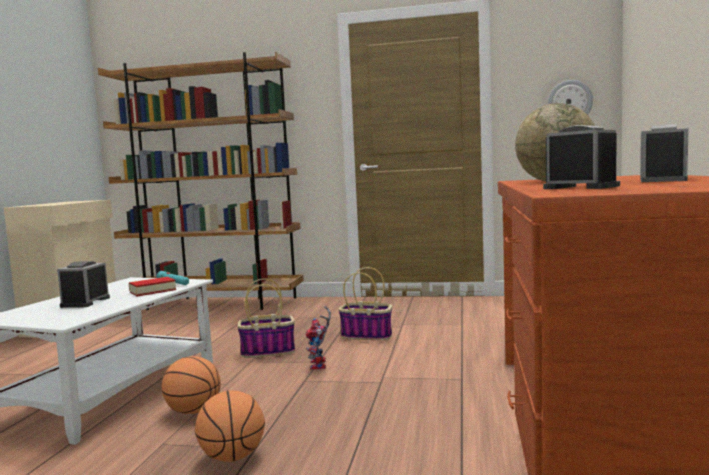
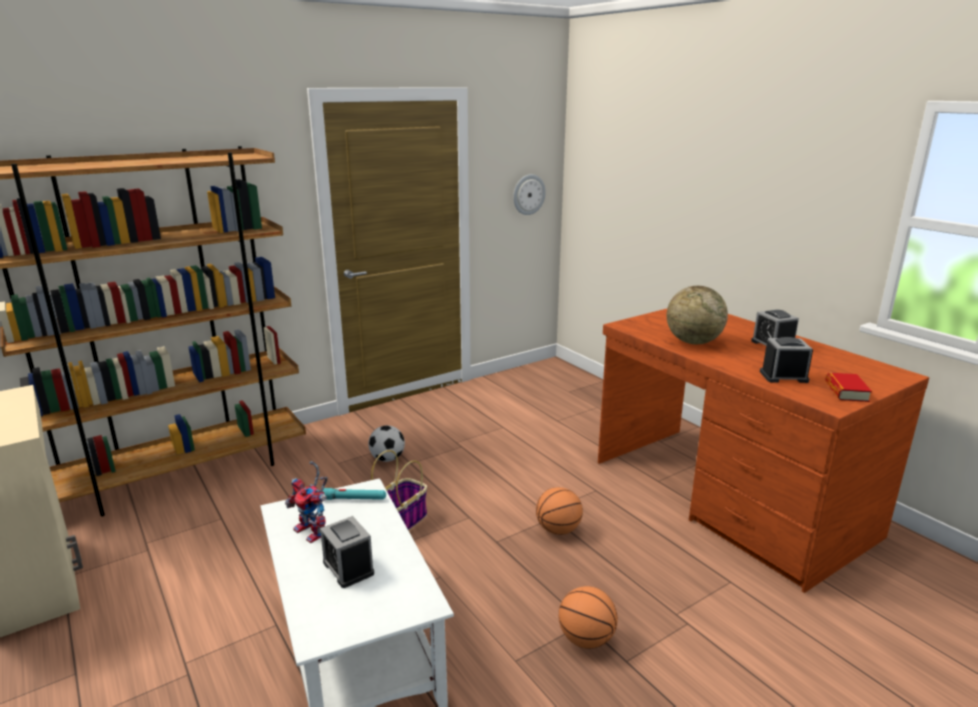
camera: 45 degrees left, 15 degrees up
book [129,277,176,296] -> book moved to [825,373,872,402]
basketball [162,356,221,414] -> basketball moved to [536,487,583,535]
toy robot [306,306,331,370] -> toy robot moved to [285,461,328,543]
basket [339,267,392,340] -> none
none -> football [368,425,405,462]

